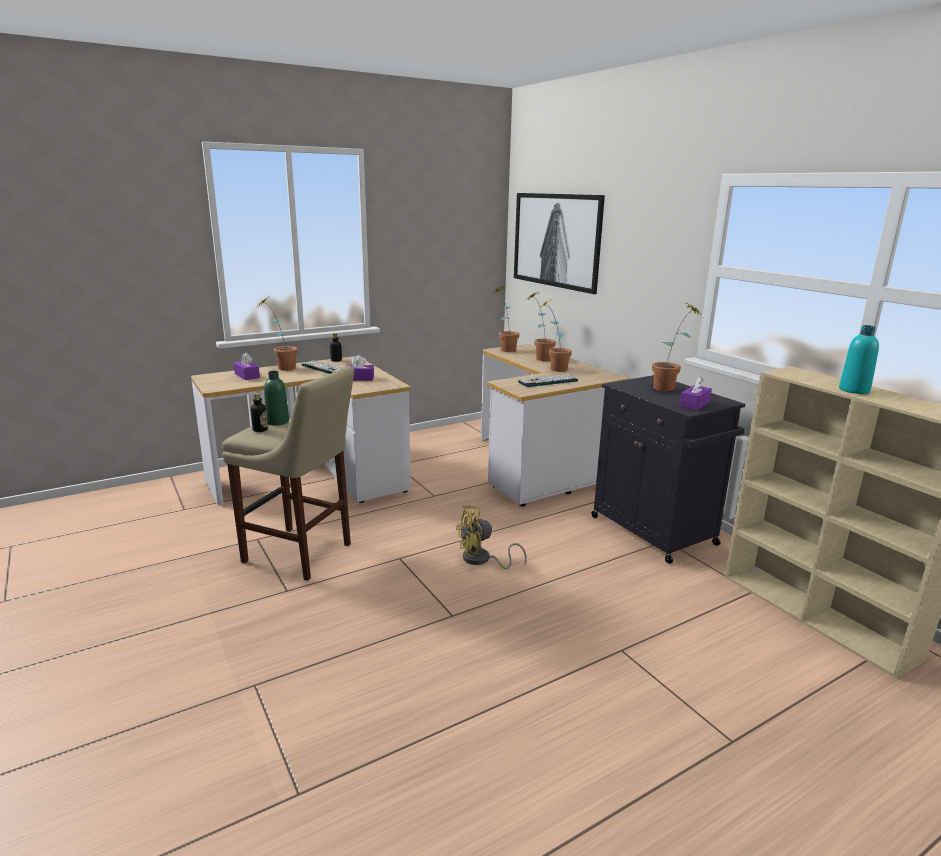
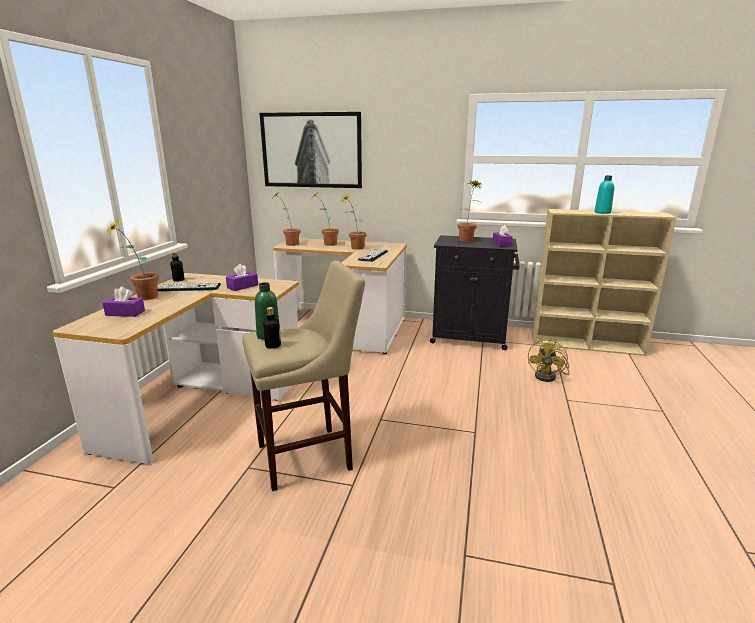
camera: 45 degrees left, 0 degrees up
yellow fan [456,505,527,569] -> yellow fan moved to [528,338,570,382]

